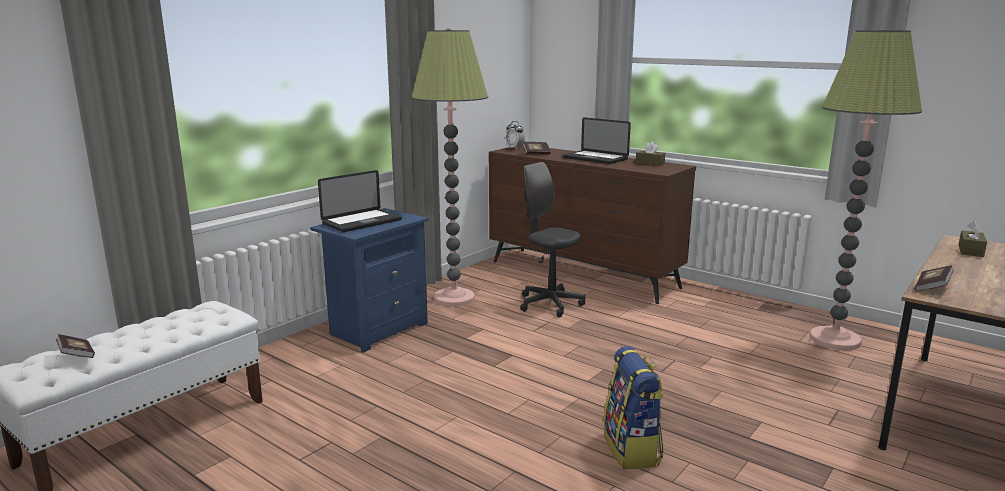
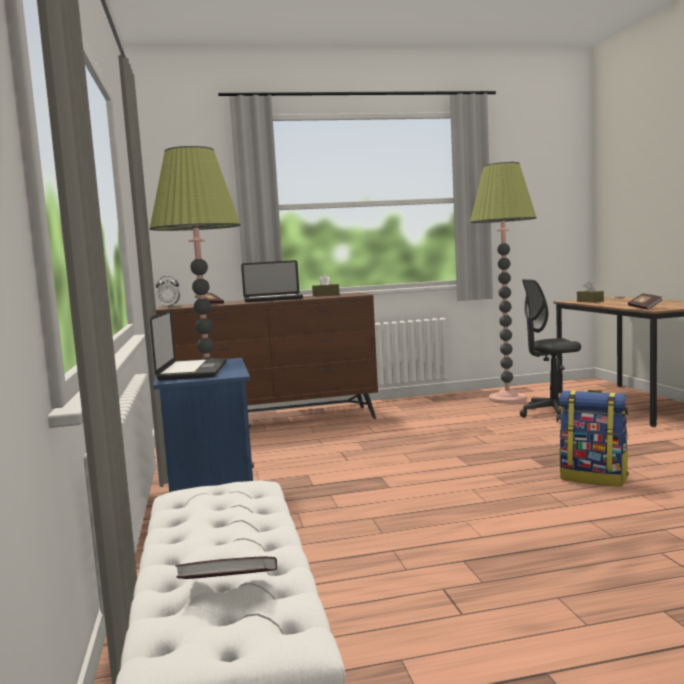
camera: 50 degrees left, 10 degrees down
grey office chair [520,162,585,318] -> grey office chair moved to [520,279,581,422]

